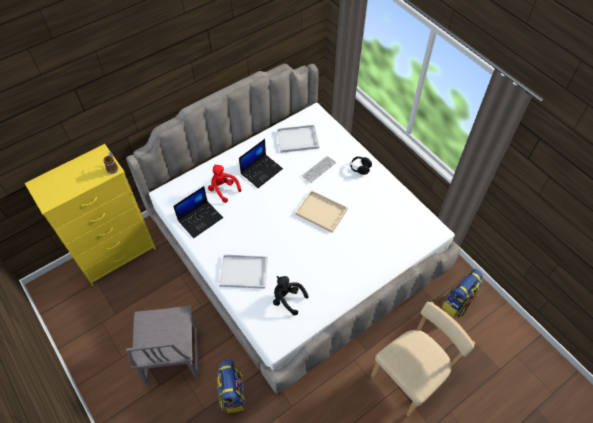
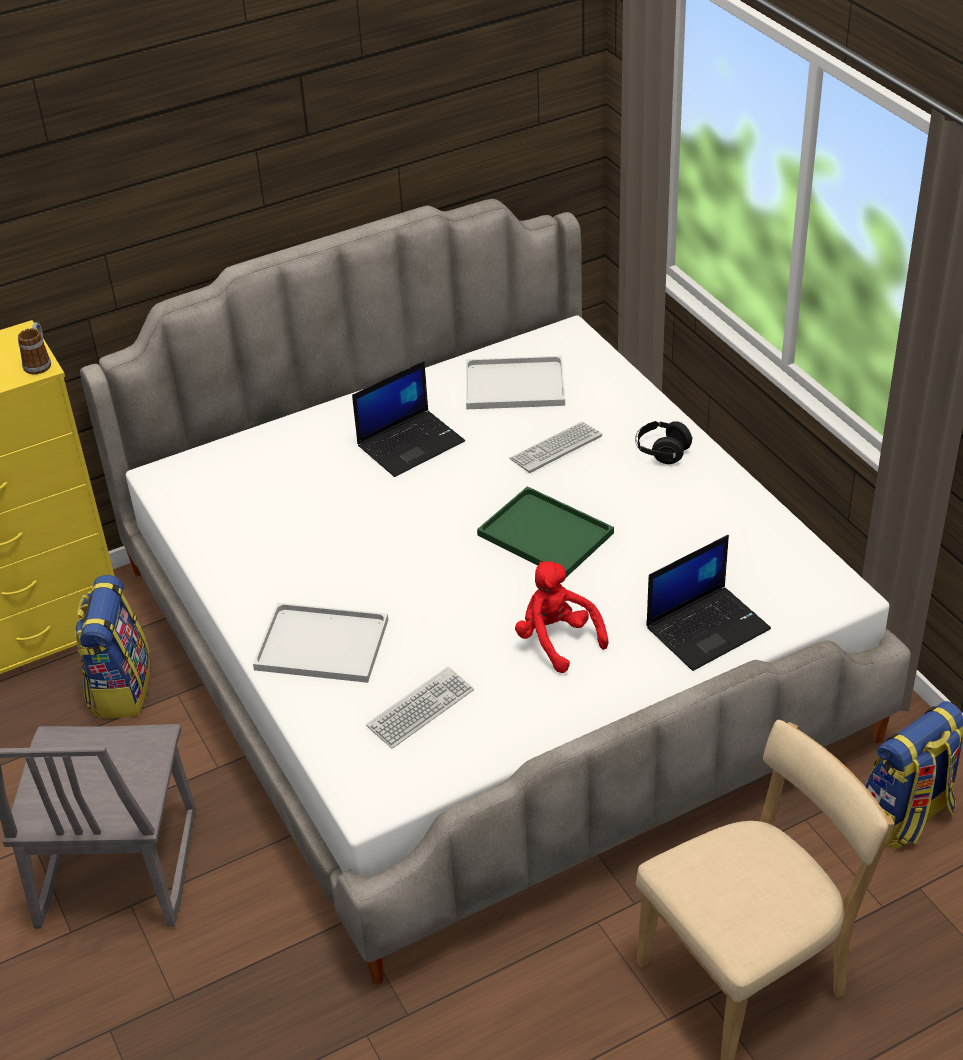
camera: 10 degrees right, 15 degrees down
laptop [173,186,223,238] -> laptop moved to [646,535,771,671]
red plush toy [208,164,241,203] -> red plush toy moved to [515,561,609,673]
backpack [217,359,246,413] -> backpack moved to [75,575,150,718]
black plush toy [273,276,309,315] -> keyboard [366,667,474,749]
beige tray [295,190,348,233] -> green tray [477,486,614,577]

